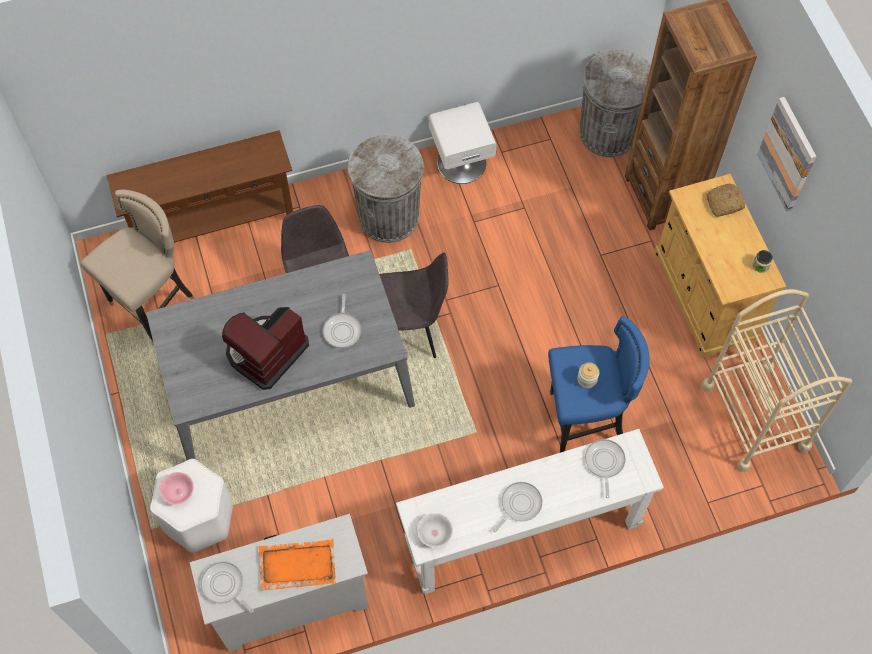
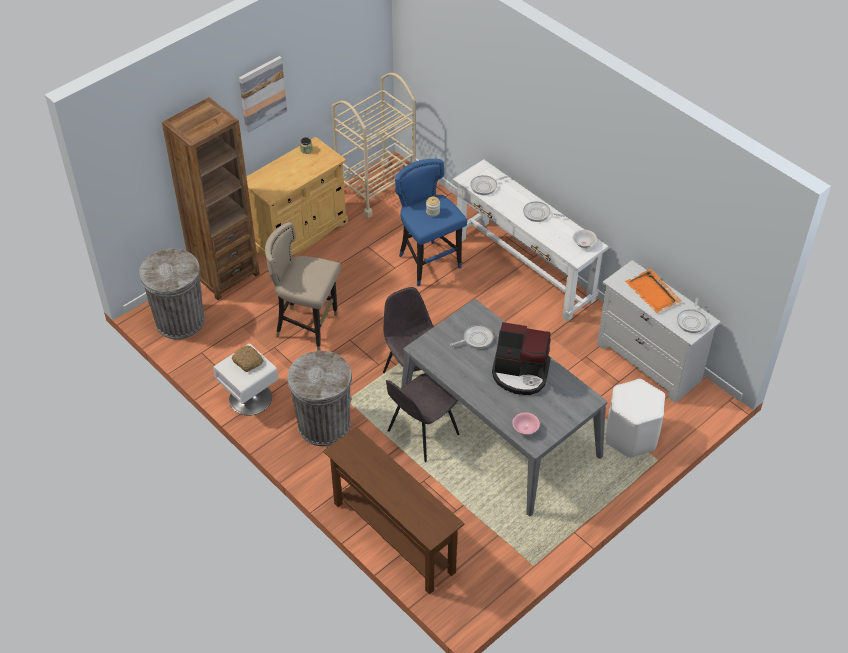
camera: 115 degrees left, 15 degrees down
beige stool [80,190,195,342] -> beige stool moved to [265,222,341,351]
pink bowl [159,472,194,504] -> pink bowl moved to [512,413,540,435]
bread [707,183,745,217] -> bread moved to [232,345,264,372]

